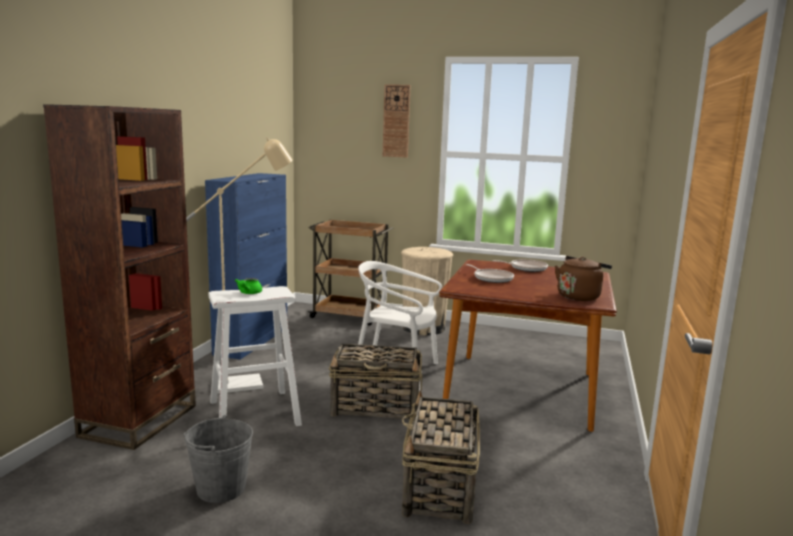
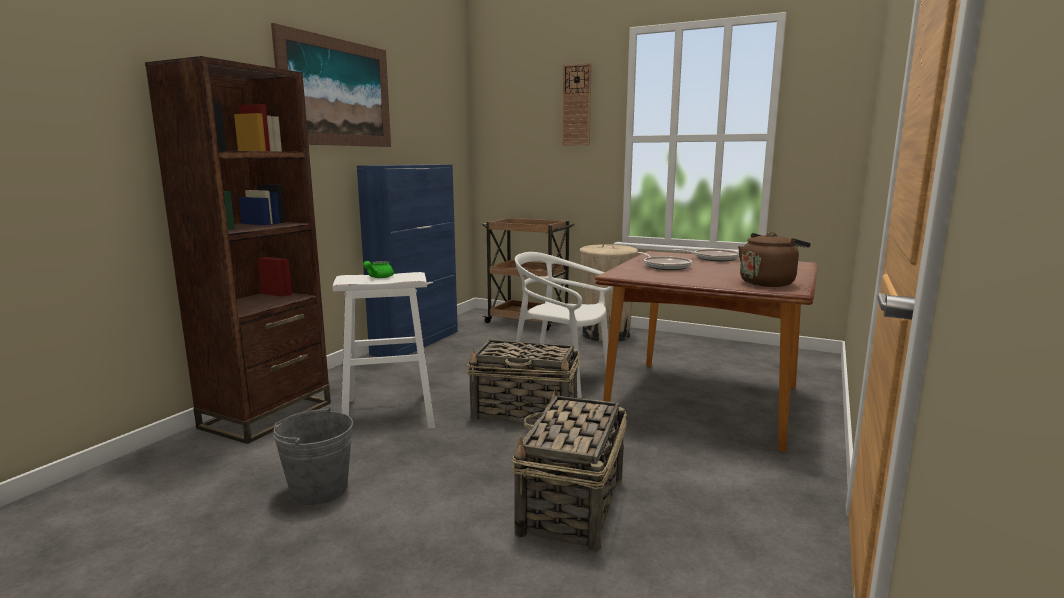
camera: 10 degrees right, 0 degrees up
beige floor lamp [186,137,293,394] -> none
none -> picture [271,23,391,147]

